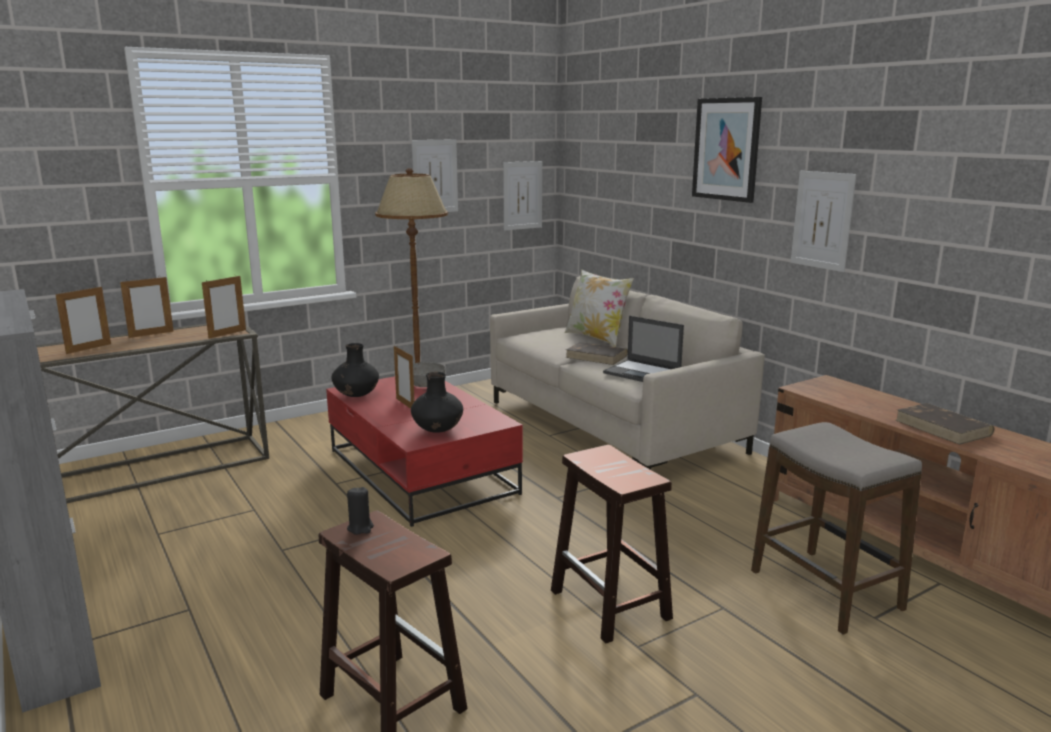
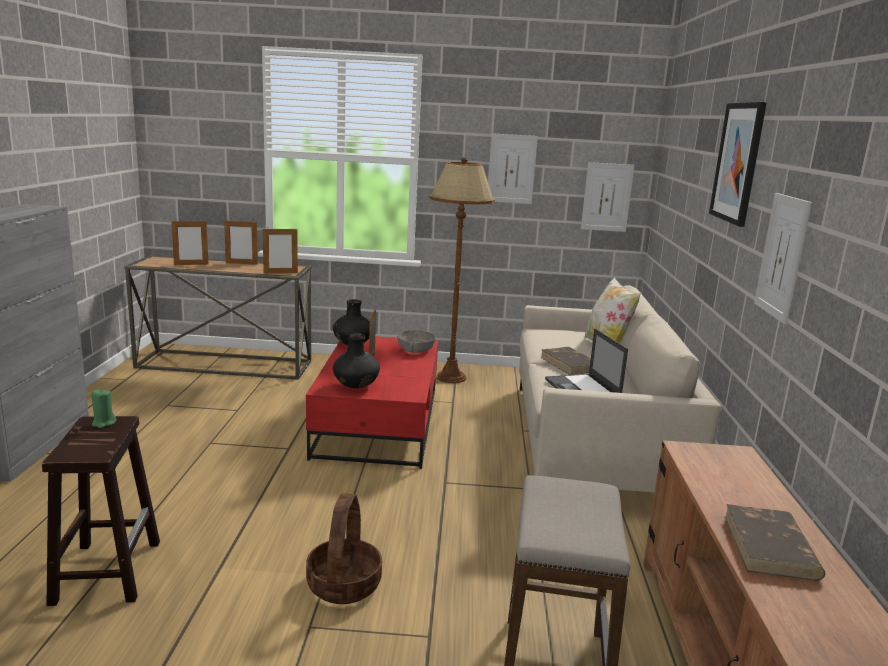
camera: 35 degrees right, 0 degrees up
black candle [347,486,374,535] -> green candle [91,389,117,428]
brown stool [551,445,673,643] -> basket [306,493,382,604]

